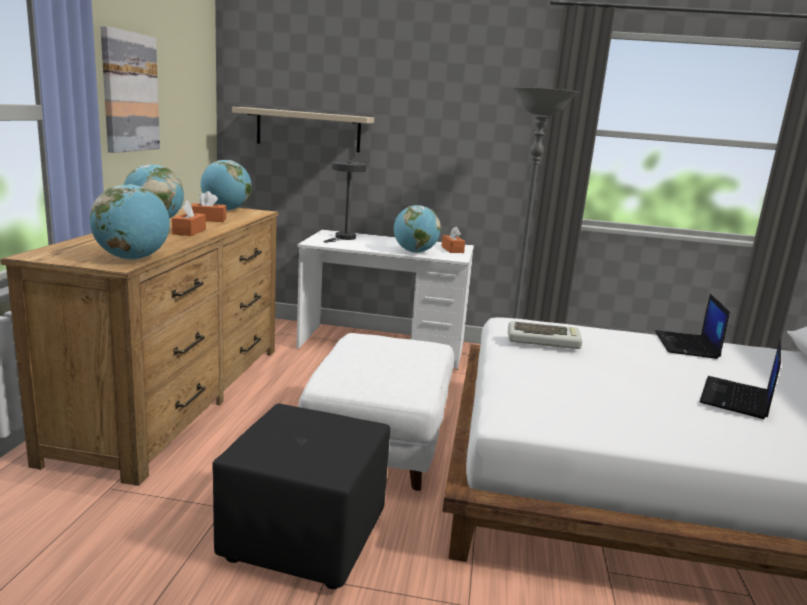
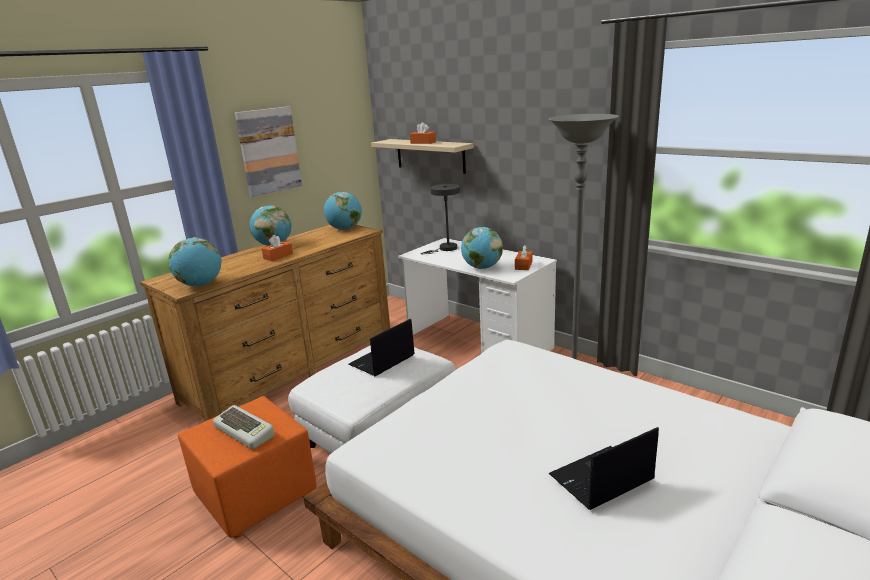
camera: 35 degrees right, 5 degrees up
orange tissue box [191,191,226,222] -> orange tissue box moved to [410,123,436,144]
black ottoman [212,404,390,589] -> orange ottoman [178,396,317,538]
keyboard [508,321,582,349] -> keyboard moved to [213,405,274,449]
laptop [655,294,730,359] -> laptop moved to [348,319,415,376]

